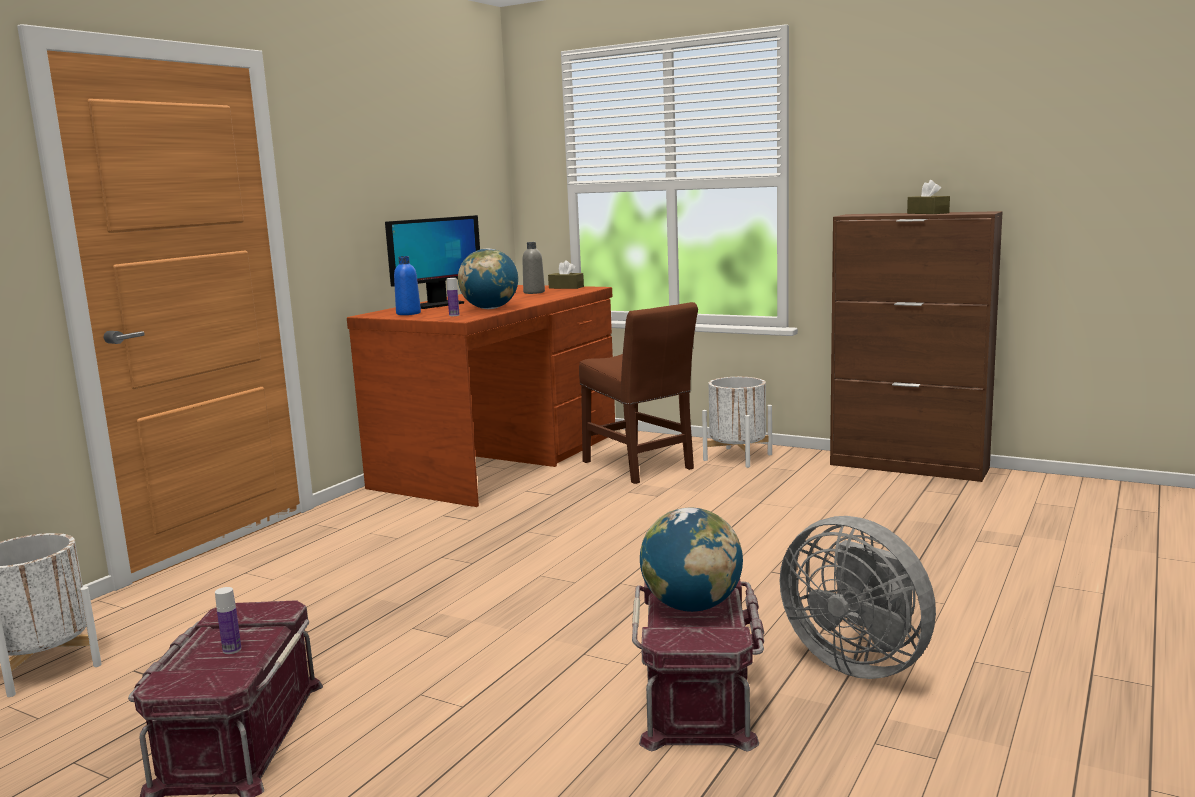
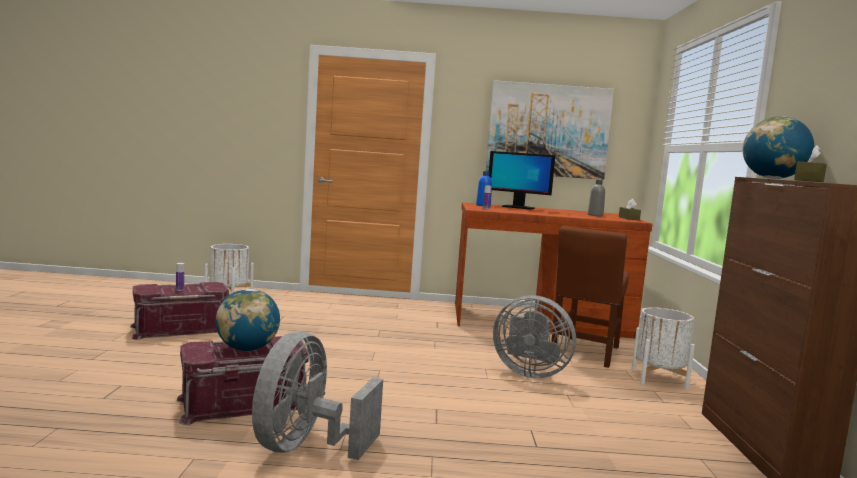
camera: 60 degrees right, 5 degrees down
globe [458,249,518,309] -> globe moved to [743,116,814,179]
none -> picture [486,80,614,180]
none -> grey fan [493,295,576,378]

